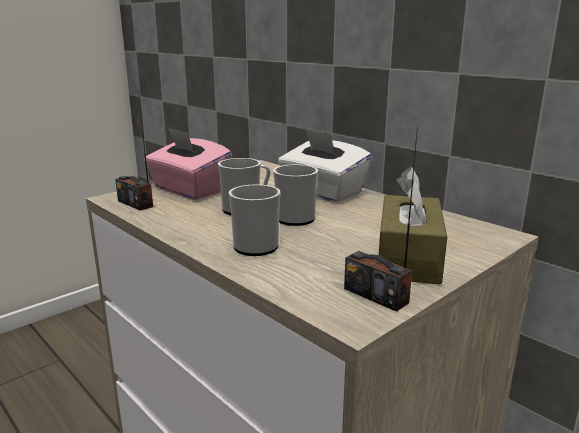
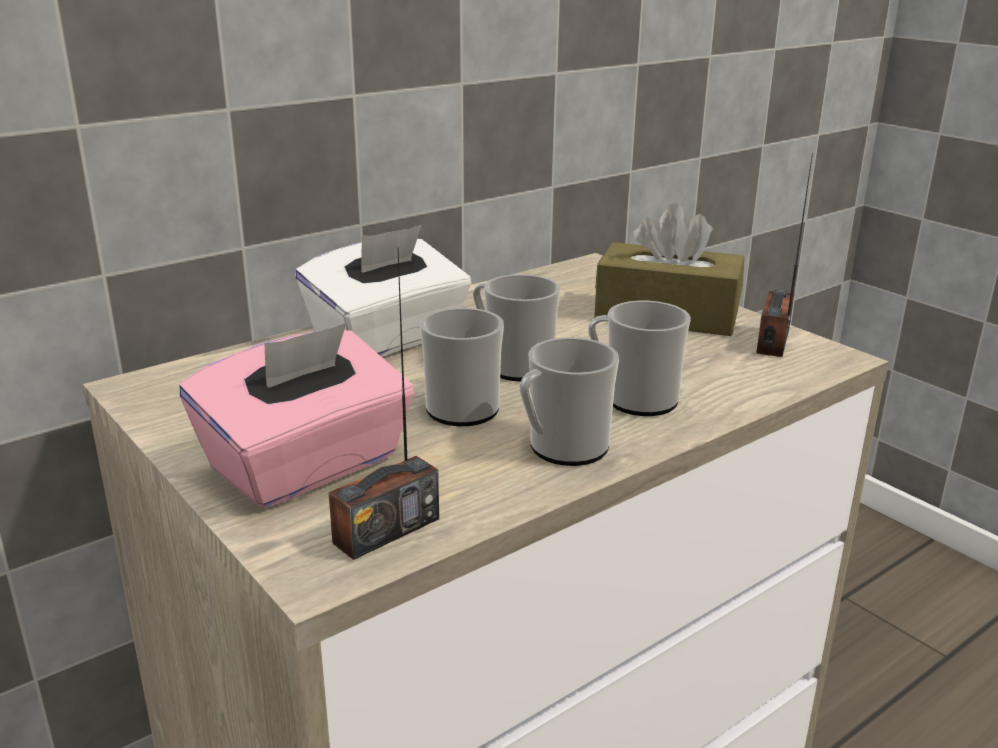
camera: 85 degrees left, 5 degrees up
radio [344,126,418,312] -> radio turned 150 degrees clockwise [756,153,813,357]
none -> mug [520,337,619,466]

